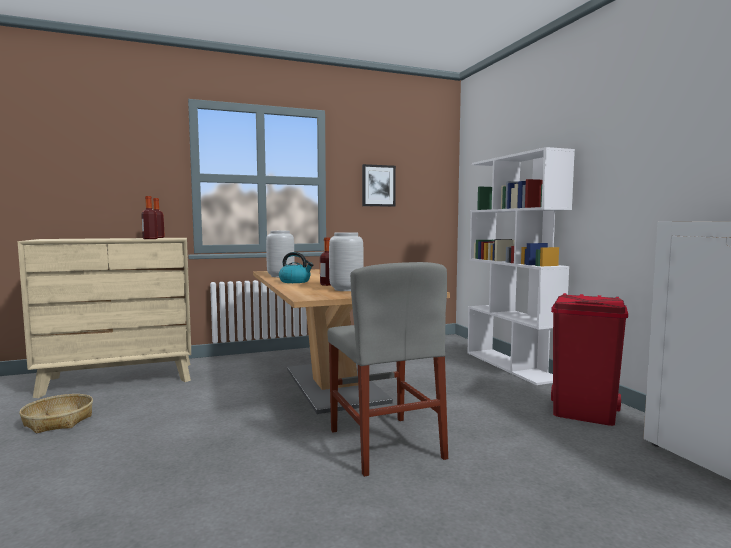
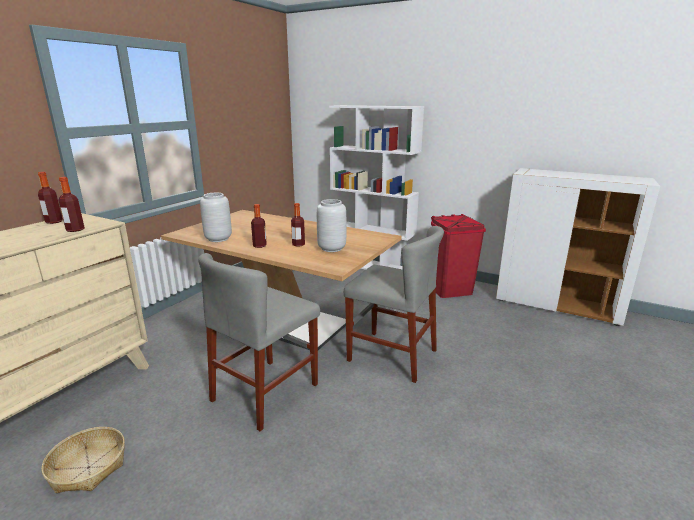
camera: 40 degrees left, 15 degrees up
kettle [279,252,313,283] -> bottle [251,204,267,248]
picture [362,164,396,207] -> none
none -> grey chair [198,253,320,431]

